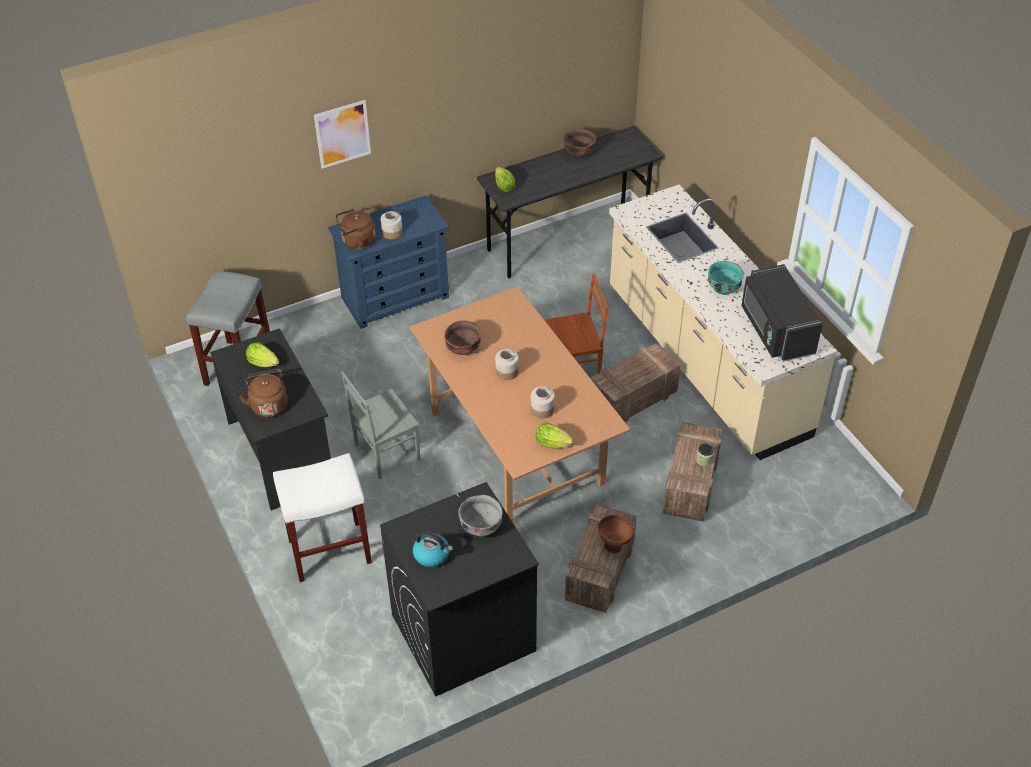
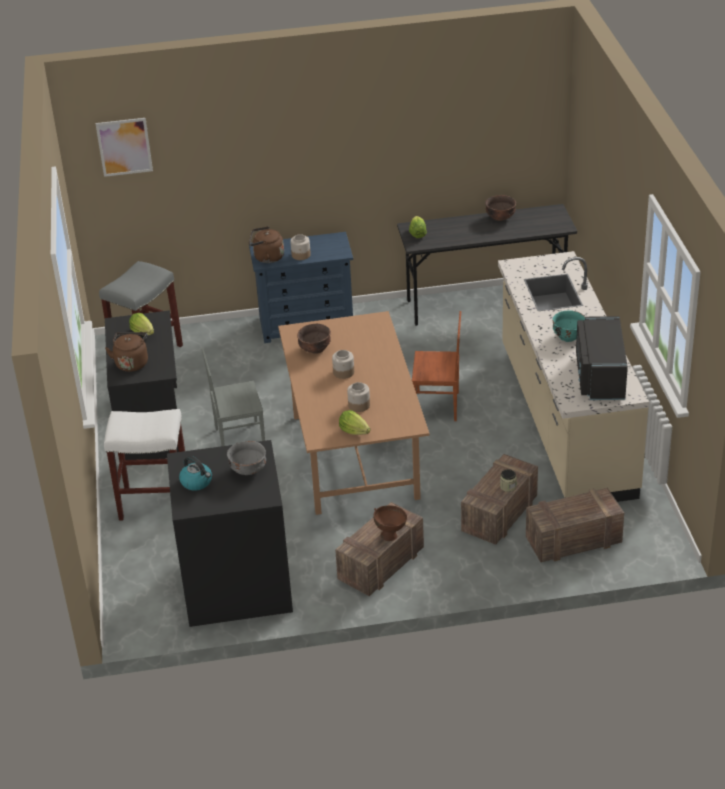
camera: 20 degrees right, 10 degrees down
picture [314,100,371,169] -> picture moved to [95,118,153,177]
crate [590,343,681,422] -> crate moved to [526,488,624,562]

